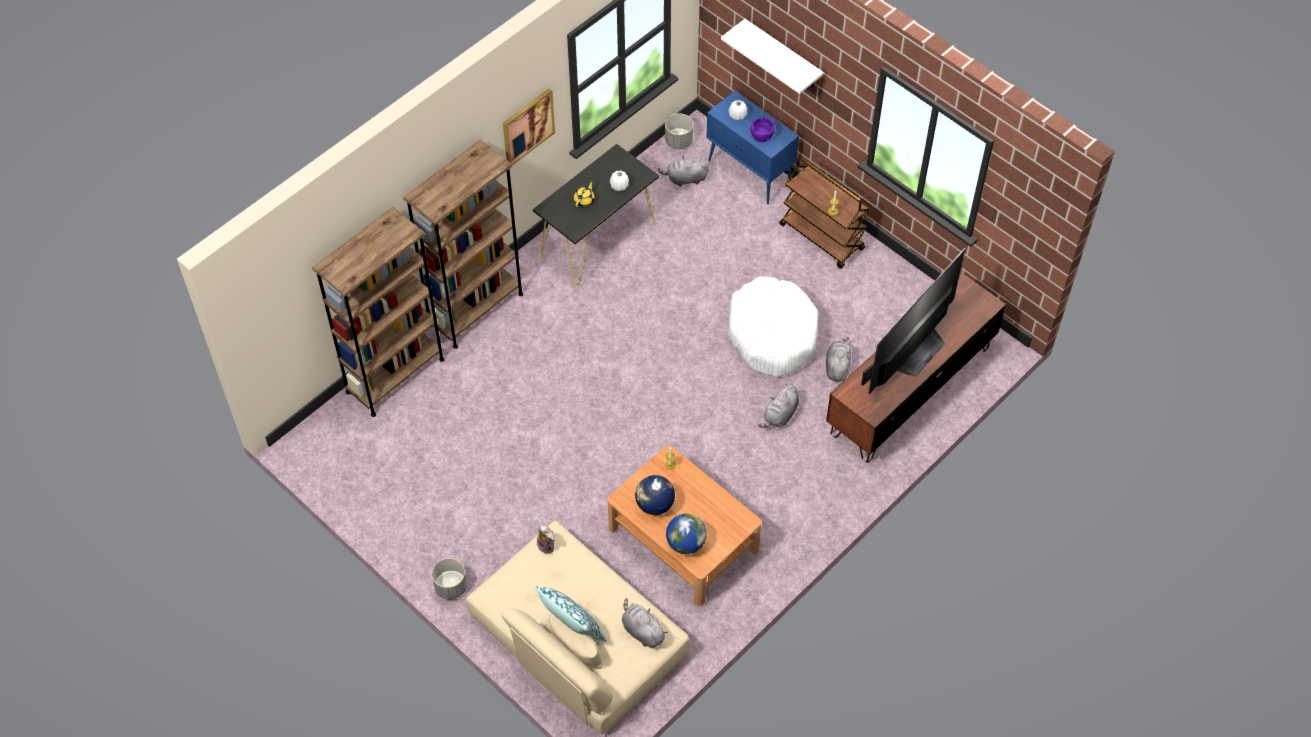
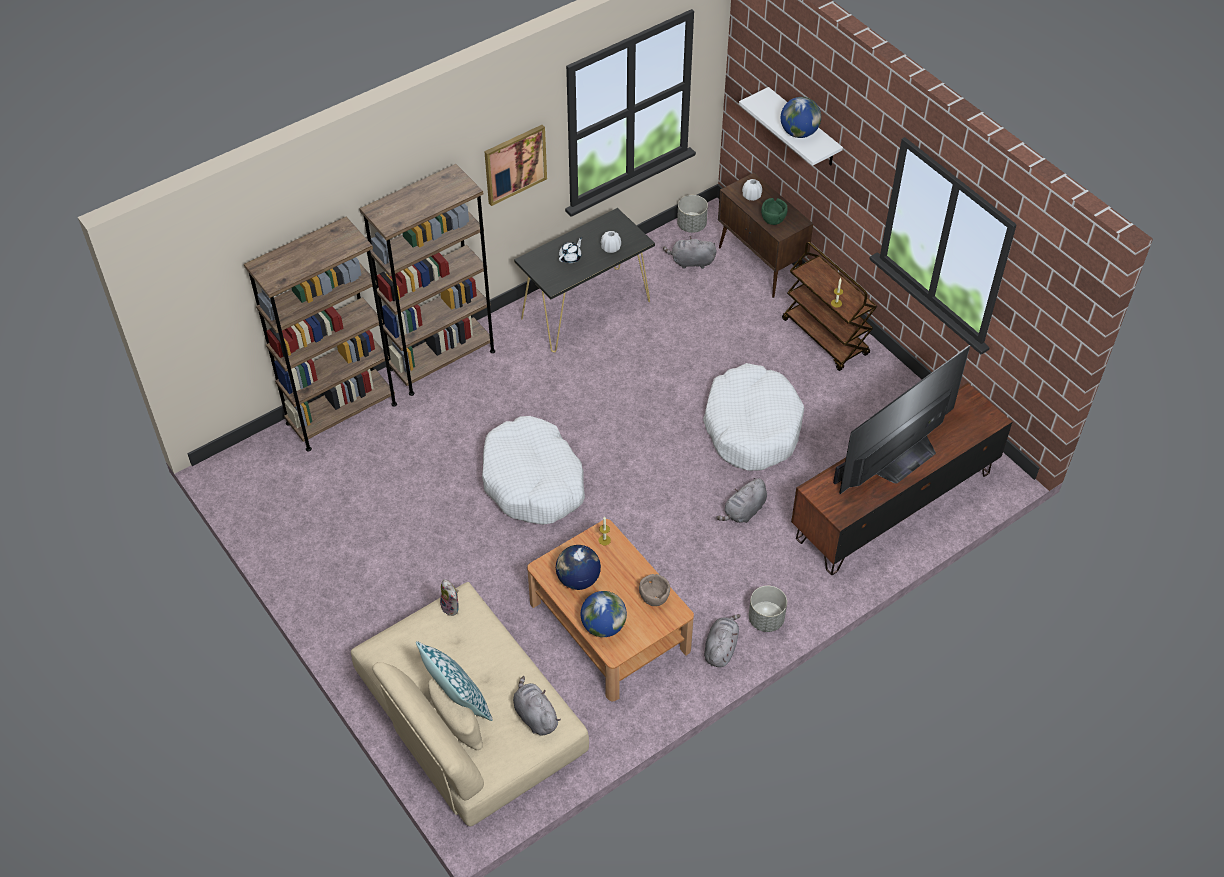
camera: 10 degrees right, 5 degrees down
grey planter [432,558,467,600] -> grey planter moved to [749,586,787,632]
yellow teapot [574,180,595,207] -> white teapot [559,237,582,263]
blue cabinet [706,91,799,205] -> brown cabinet [718,173,813,298]
purple bowl [751,117,775,142] -> green bowl [761,198,788,225]
grey plush toy [826,337,852,382] -> grey plush toy moved to [704,614,741,667]
none -> white dog bed [482,416,585,525]
none -> brown bowl [639,574,670,606]
none -> globe [781,97,821,138]

